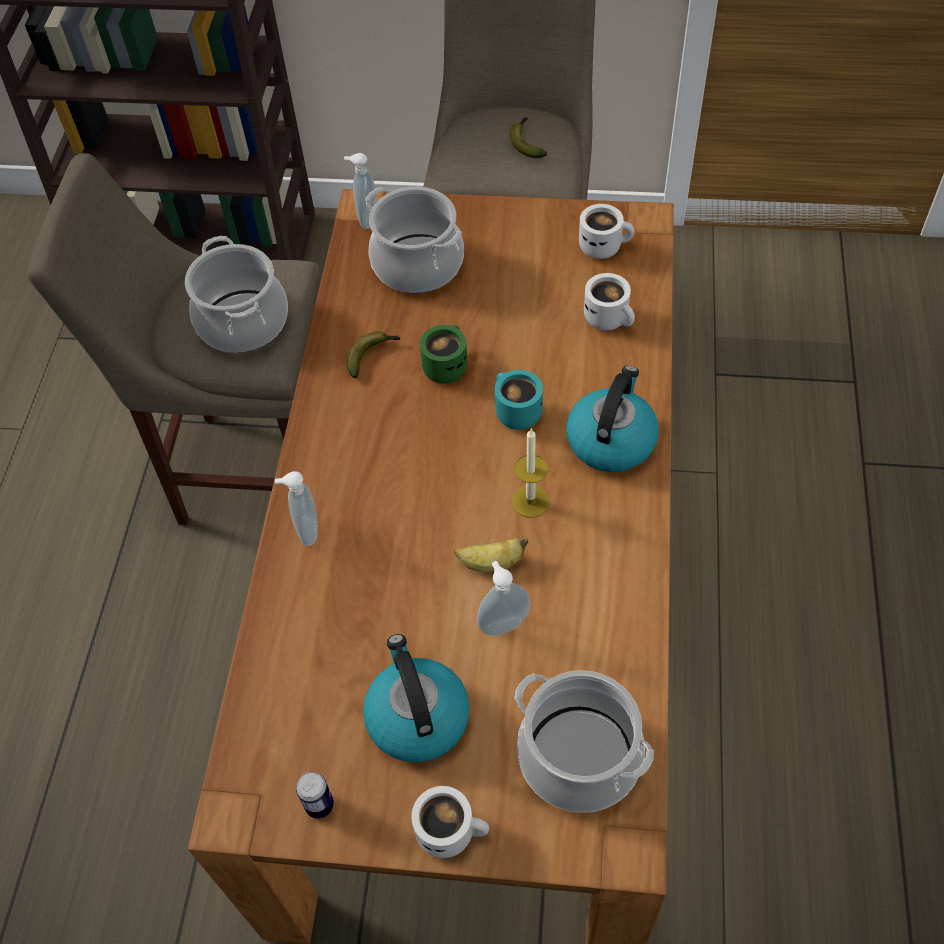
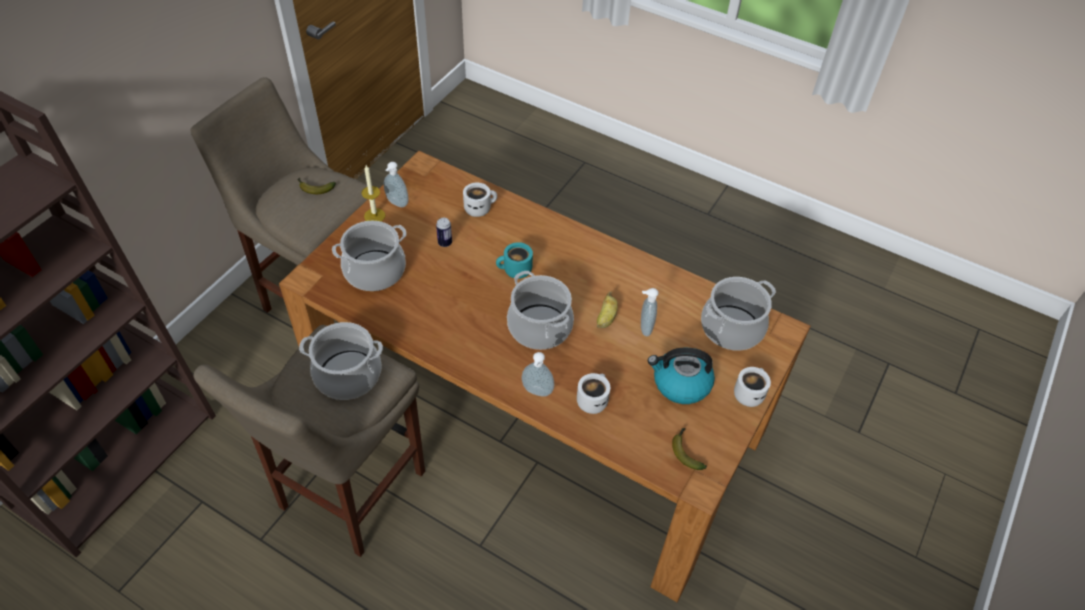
camera: 70 degrees left, 5 degrees down
can [296,772,334,819] -> can moved to [436,218,452,247]
soap dispenser [344,153,377,229] -> soap dispenser moved to [384,162,409,208]
banana [347,331,400,378] -> banana moved to [672,428,707,470]
green mug [420,325,467,384] -> none
candle [512,429,550,518] -> candle moved to [361,165,385,221]
kettle [566,366,659,472] -> none
white mug [579,204,634,259] -> white mug moved to [577,373,610,414]
none -> cooking pot [507,271,574,350]

